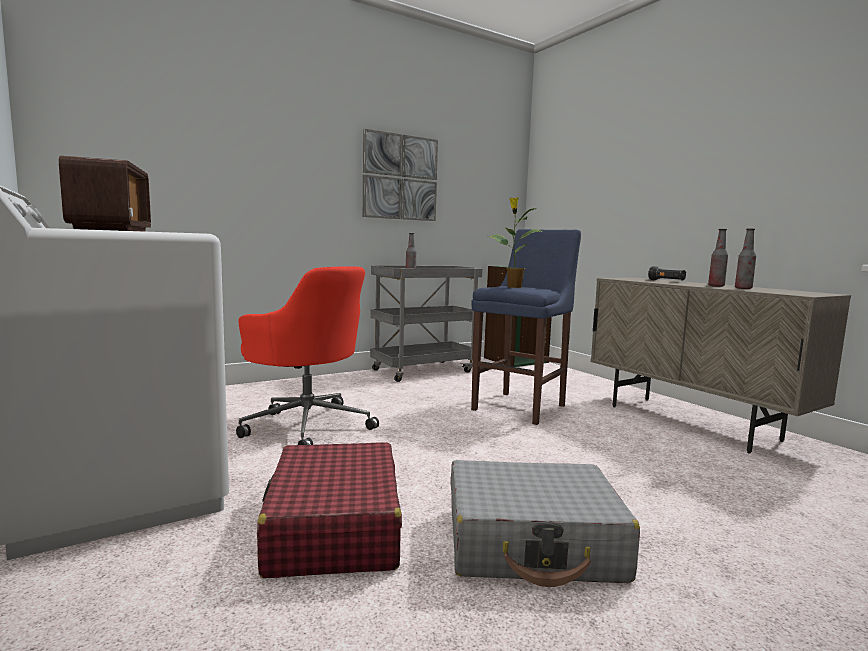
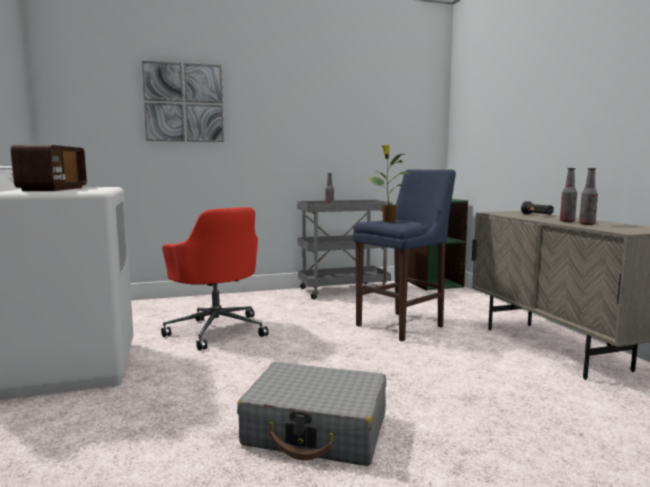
camera: 15 degrees right, 0 degrees up
red suitcase [257,442,402,578] -> none
picture [363,129,438,221] -> picture moved to [142,61,224,142]

